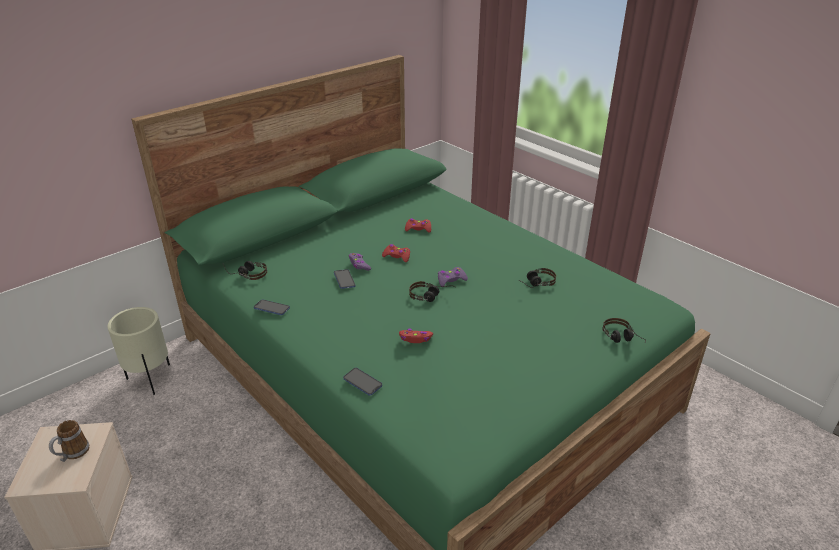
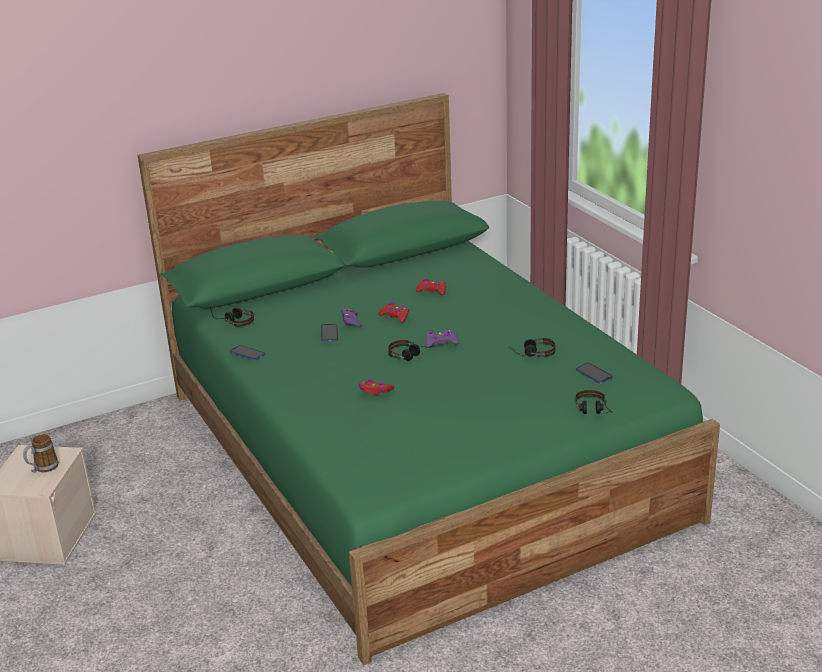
camera: 15 degrees right, 5 degrees down
beige planter [107,307,170,395] -> none
phone [343,368,382,396] -> phone moved to [576,362,613,384]

